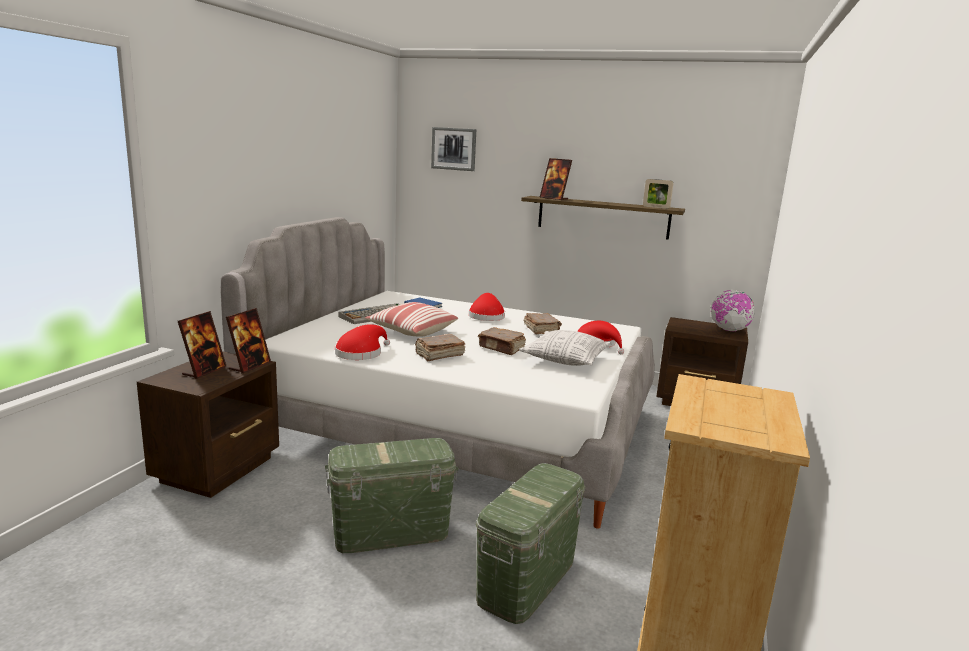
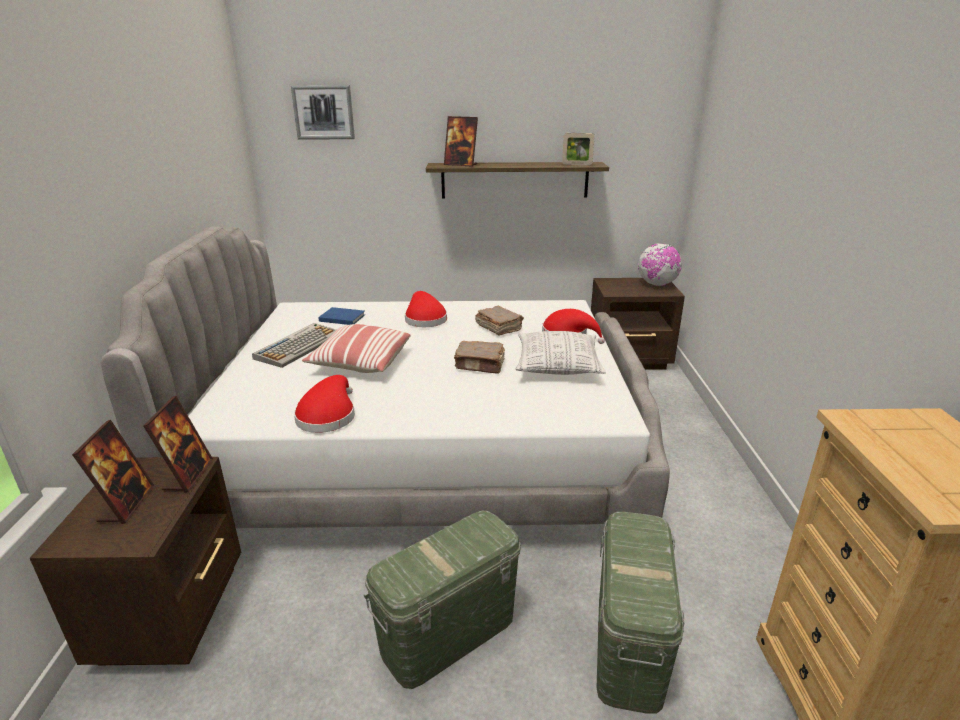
camera: 20 degrees left, 10 degrees up
brown book [415,334,465,361] -> none

